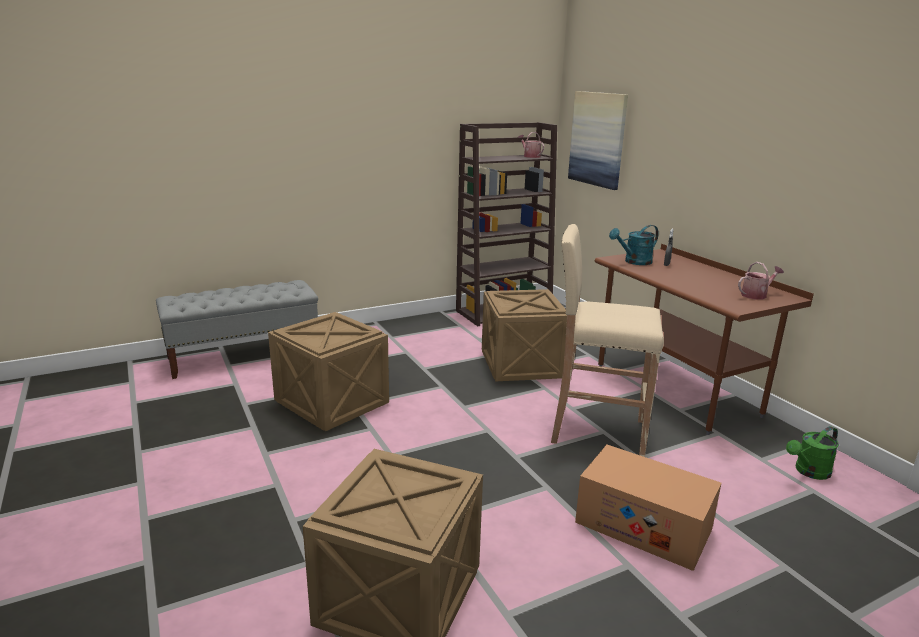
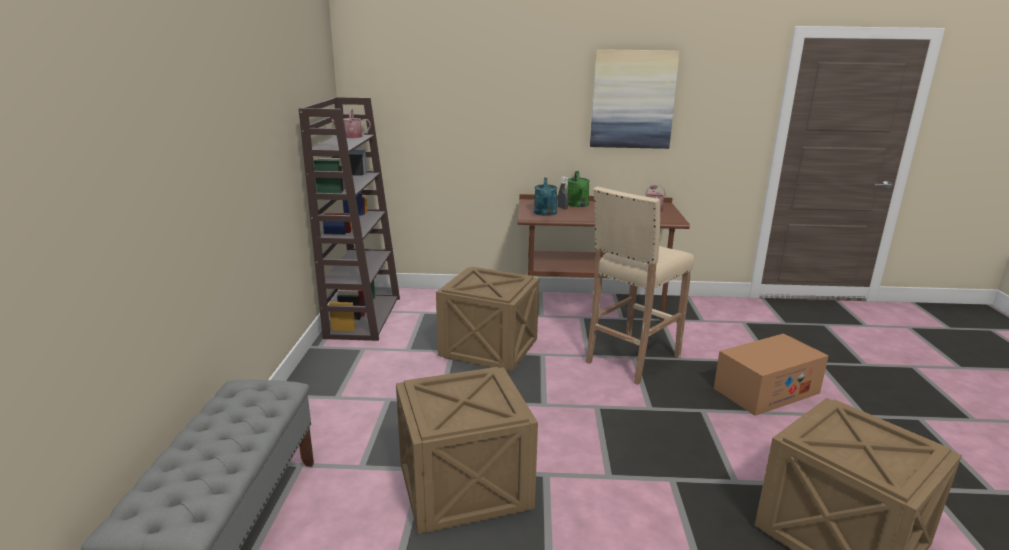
camera: 60 degrees left, 0 degrees up
picture [568,91,628,190] -> picture moved to [590,49,680,149]
green watering can [786,426,839,480] -> green watering can moved to [567,171,590,207]

